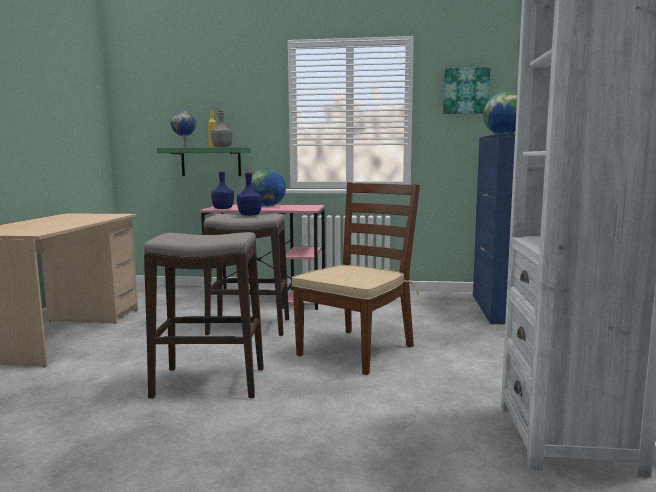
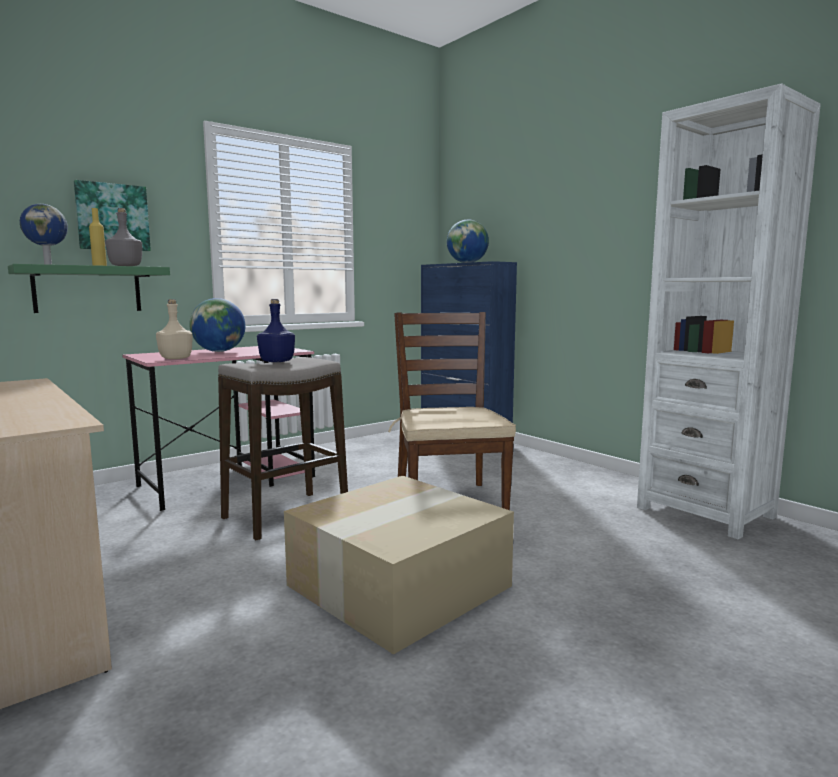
camera: 45 degrees left, 0 degrees up
stool [144,232,264,399] -> cardboard box [284,476,514,655]
blue bottle [211,169,234,209] -> beige bottle [156,299,193,359]
picture [443,67,490,114] -> picture moved to [74,180,151,251]

